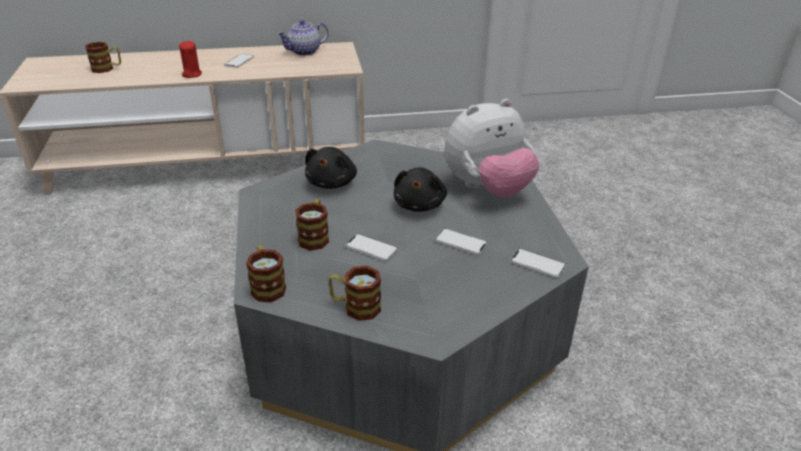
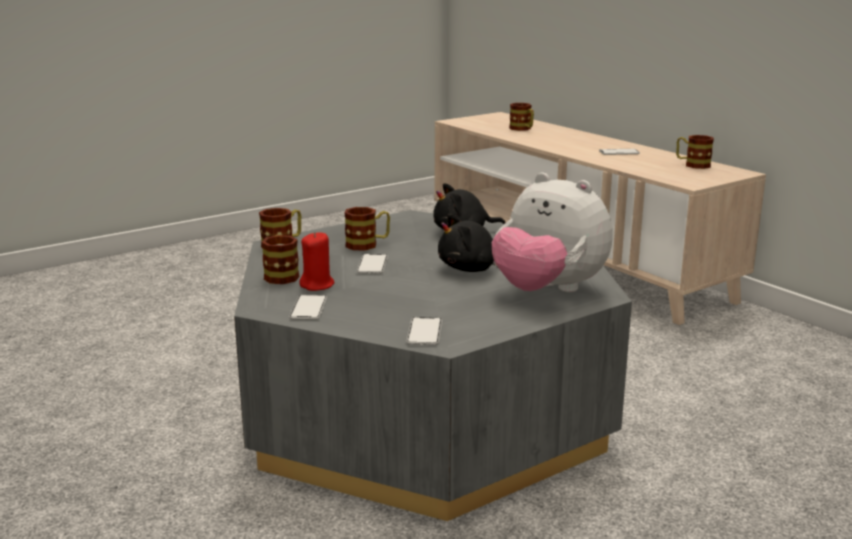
camera: 65 degrees right, 15 degrees down
red candle [179,41,202,78] -> red candle moved to [299,232,334,291]
teapot [277,20,329,56] -> mug [676,135,714,169]
phone [435,228,488,255] -> phone moved to [289,295,327,320]

